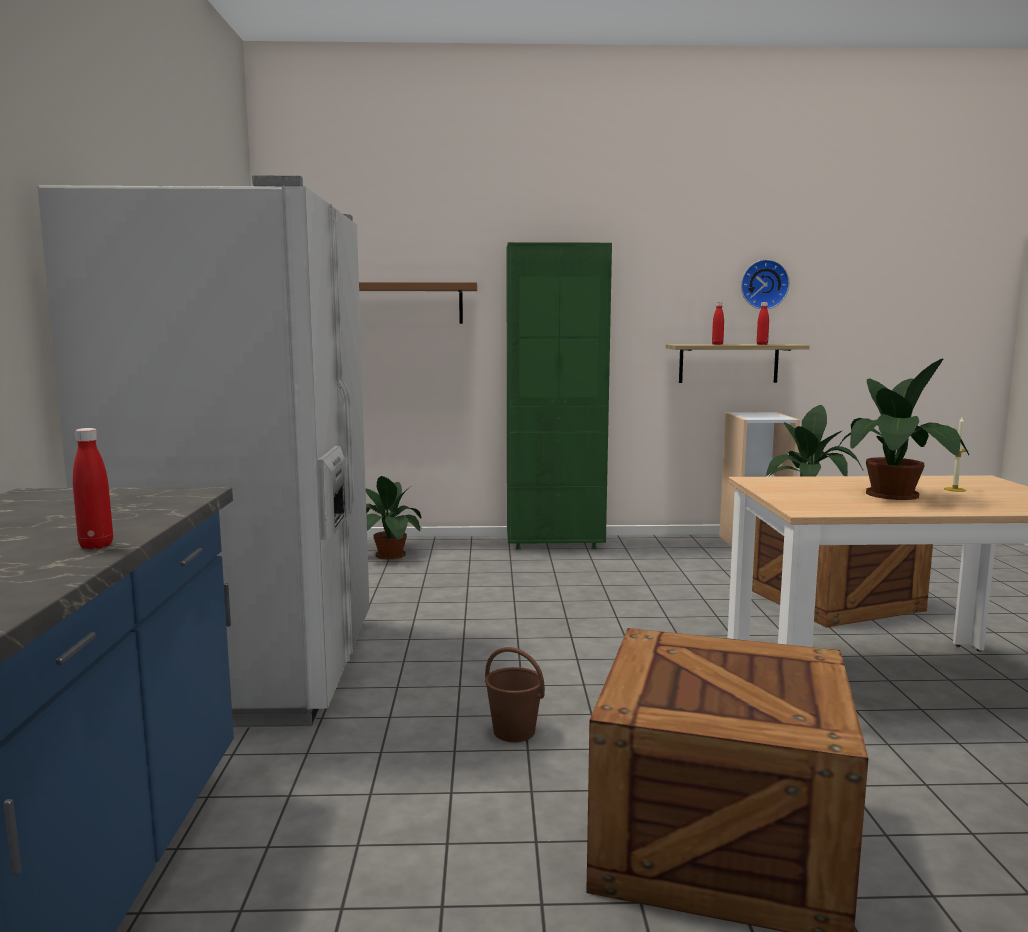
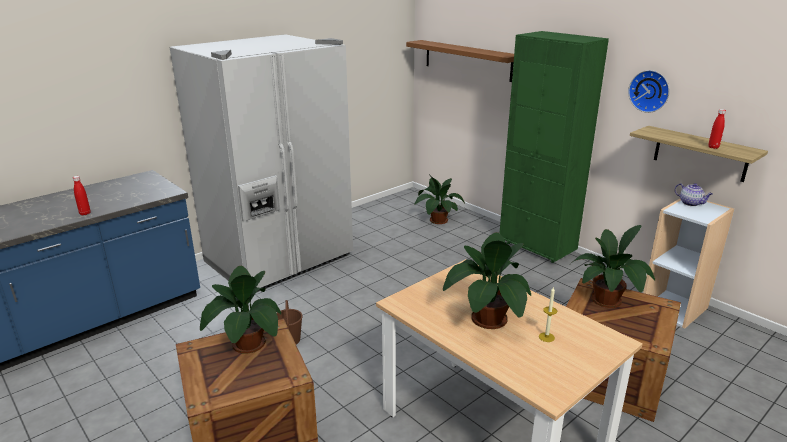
camera: 50 degrees right, 15 degrees up
red bottle [712,302,724,345] -> none
wall clock [741,259,790,309] -> wall clock moved to [628,70,669,113]
none -> potted plant [200,266,281,354]
none -> teapot [675,183,713,206]

